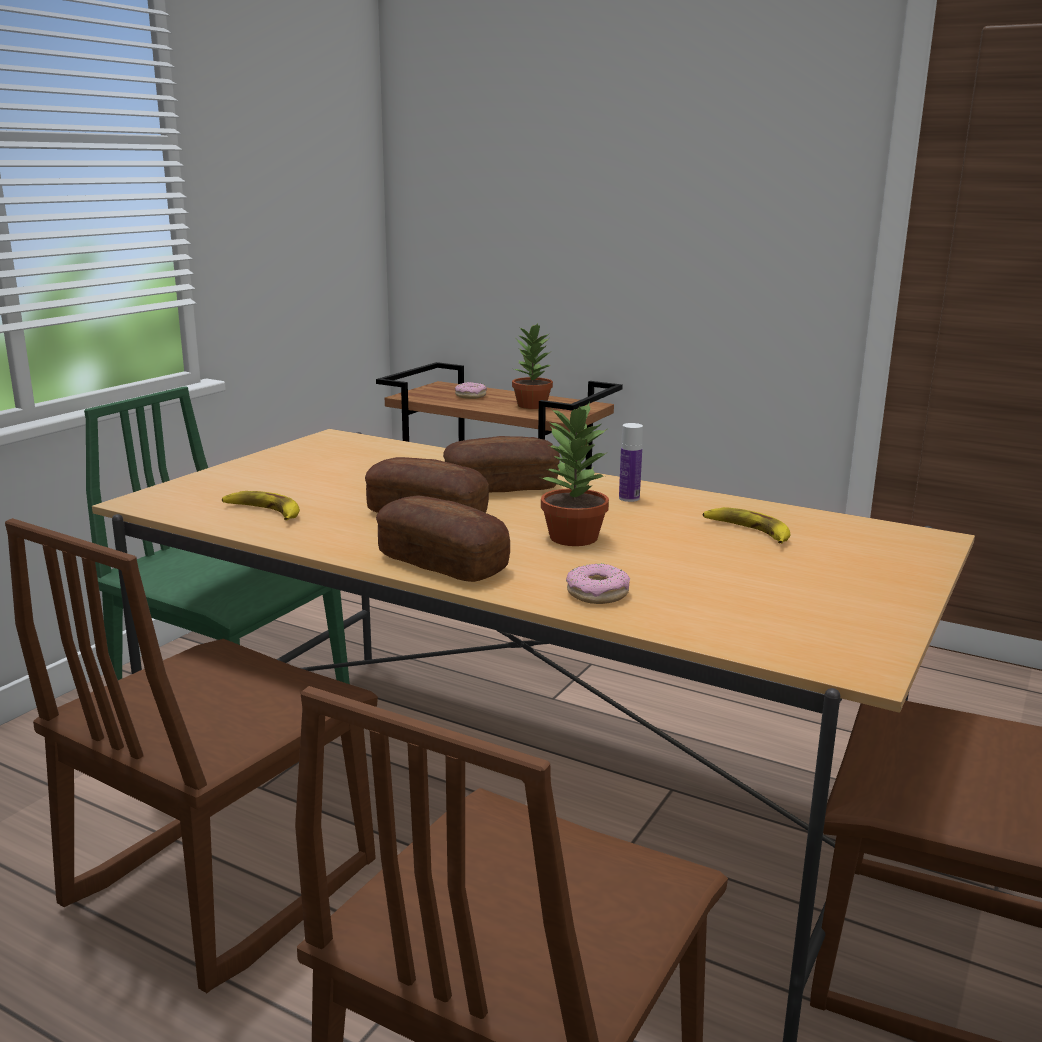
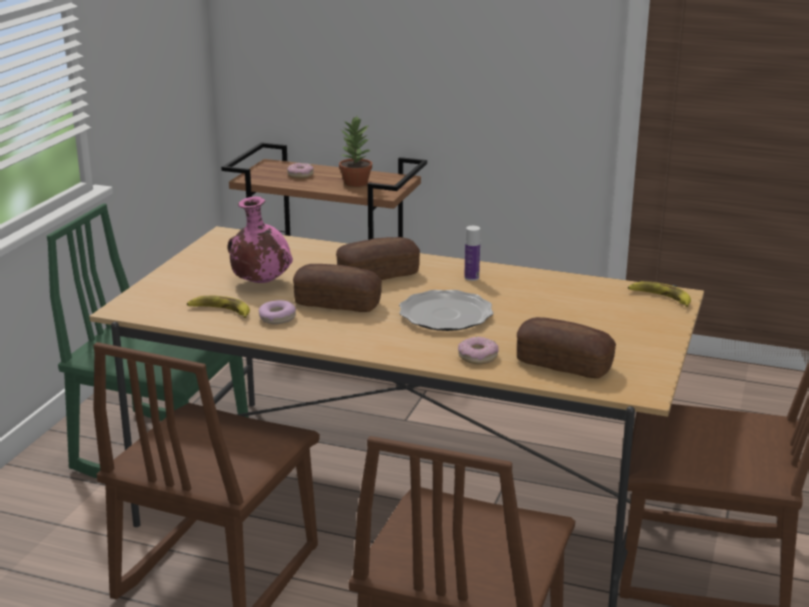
camera: 10 degrees left, 5 degrees up
bread [376,495,510,582] -> bread moved to [517,317,616,378]
potted plant [539,402,609,546] -> plate [399,290,493,331]
banana [703,507,790,544] -> banana moved to [628,281,691,307]
none -> pink vase [227,197,293,283]
none -> donut [259,300,296,324]

